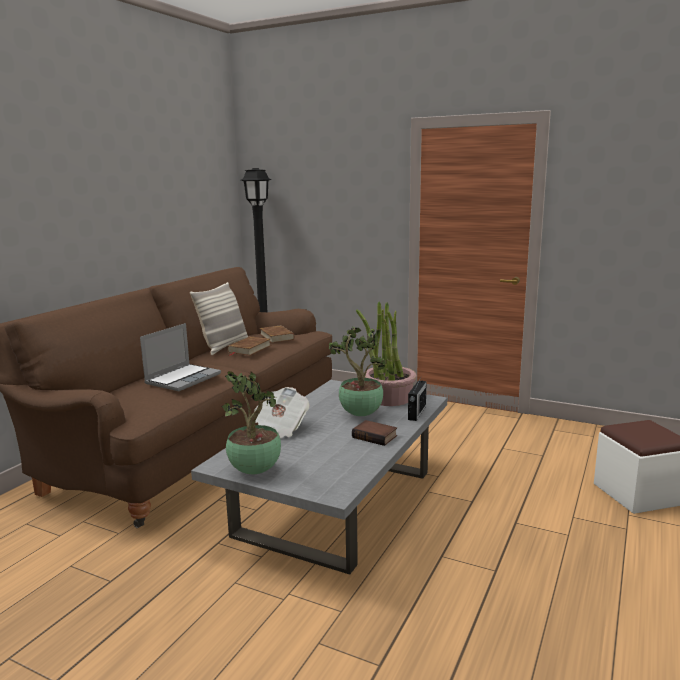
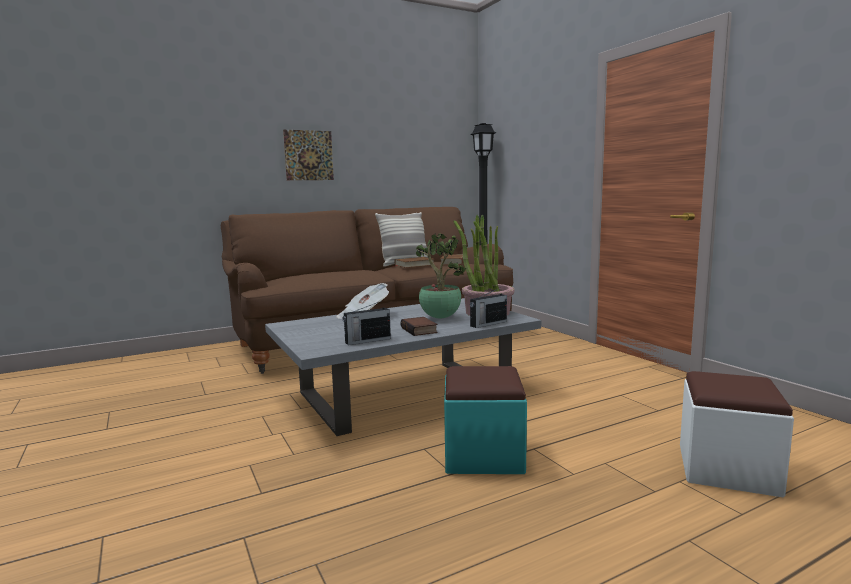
camera: 35 degrees right, 5 degrees down
laptop [140,323,221,391] -> none
potted plant [221,371,281,474] -> none
none -> picture [283,130,334,180]
none -> radio [343,301,391,345]
none -> turquoise ottoman [444,366,527,474]

